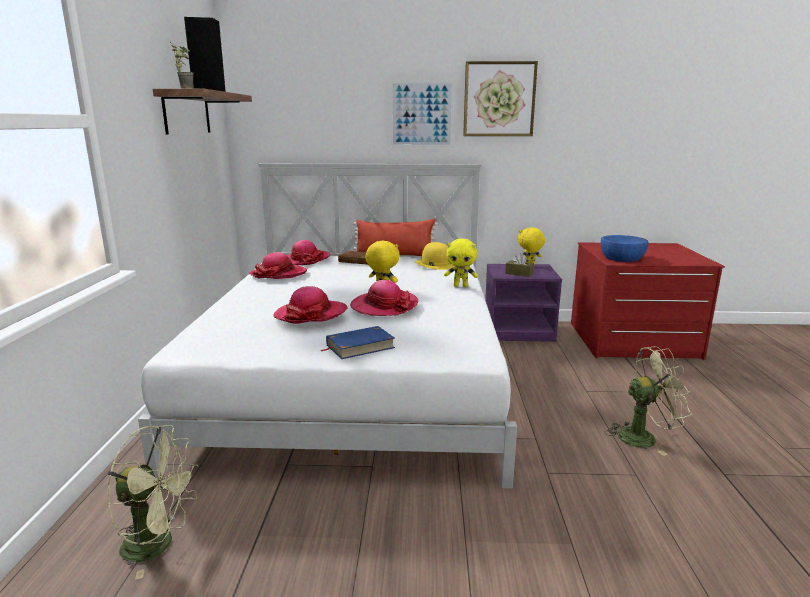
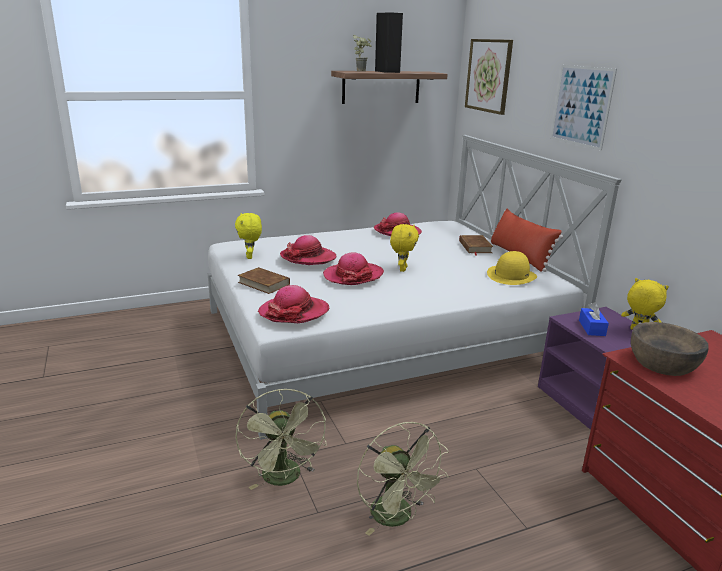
camera: 65 degrees right, 5 degrees up
green fan [107,425,199,580] -> green fan moved to [235,389,327,490]
hat [287,240,330,265] -> hat moved to [258,285,329,323]
blue book [320,326,395,359] -> brown book [238,267,290,294]
yellow plush toy [444,239,478,287] -> yellow plush toy moved to [235,213,262,259]
picture [463,61,538,136] -> picture moved to [465,39,513,115]
brown tissue box [505,253,534,277] -> blue tissue box [579,302,609,336]
blue bowl [601,235,648,262] -> brown bowl [631,322,709,376]

